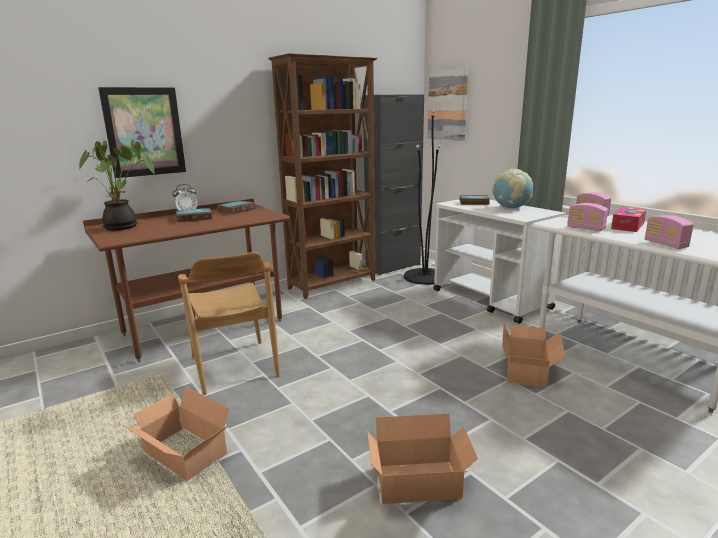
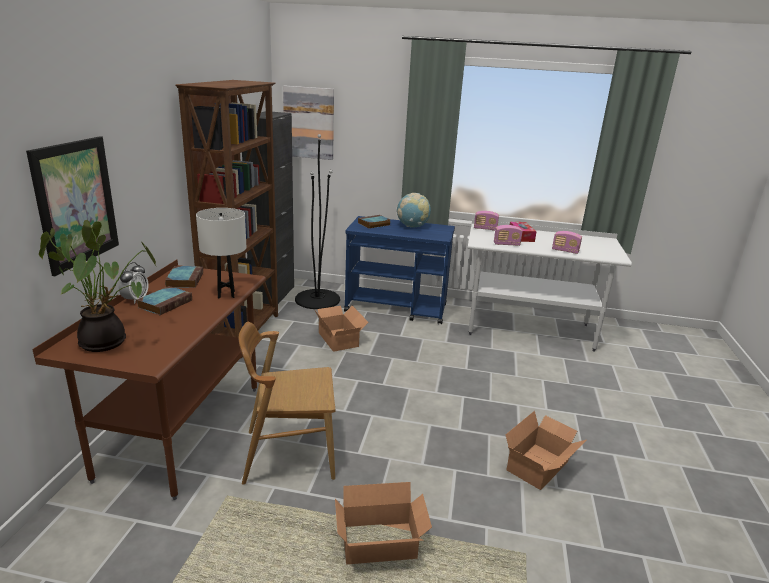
camera: 45 degrees left, 5 degrees up
brown chair [178,252,280,395] -> brown chair turned 150 degrees clockwise [239,322,335,485]
white cart [433,199,566,324] -> blue cart [344,216,455,325]
cardboard box [502,324,565,388] -> cardboard box moved to [314,306,368,352]
none -> white table lamp [196,208,246,299]

